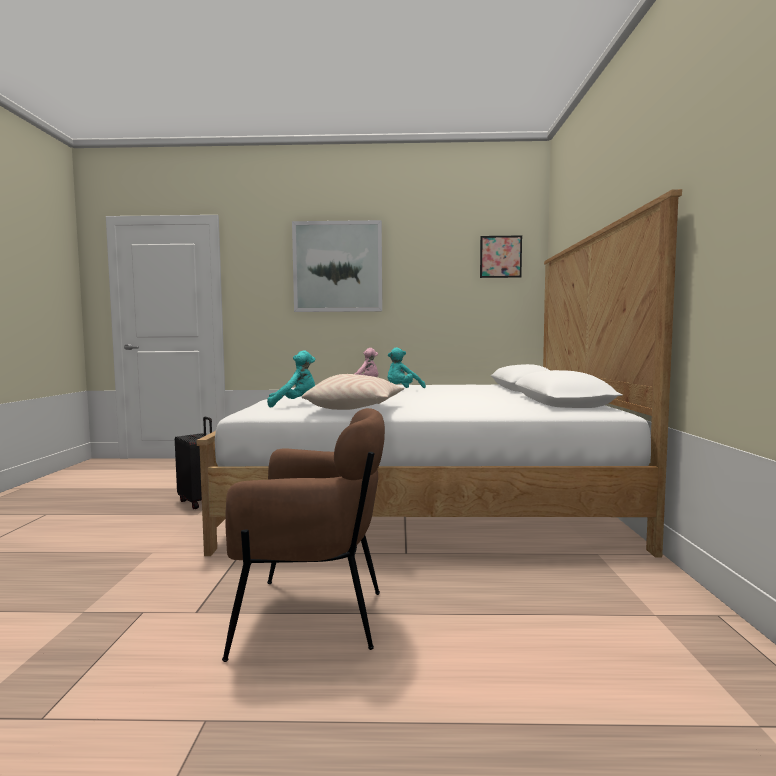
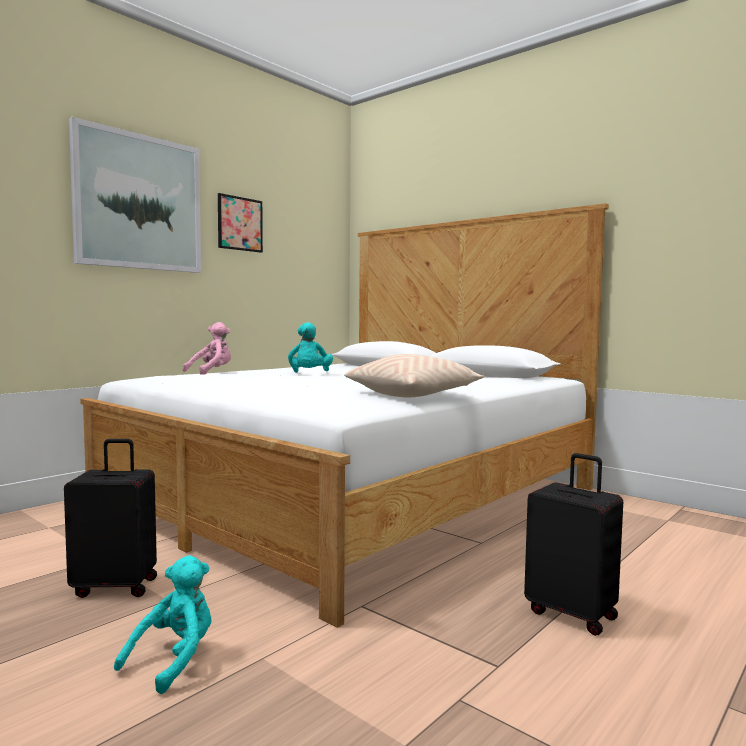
camera: 50 degrees left, 0 degrees up
brown armchair [222,408,385,662] -> black suitcase [524,453,623,636]
turquoise plush toy [267,350,315,408] -> turquoise plush toy moved to [114,555,211,694]
picture [480,236,522,278] -> picture moved to [218,193,263,253]

